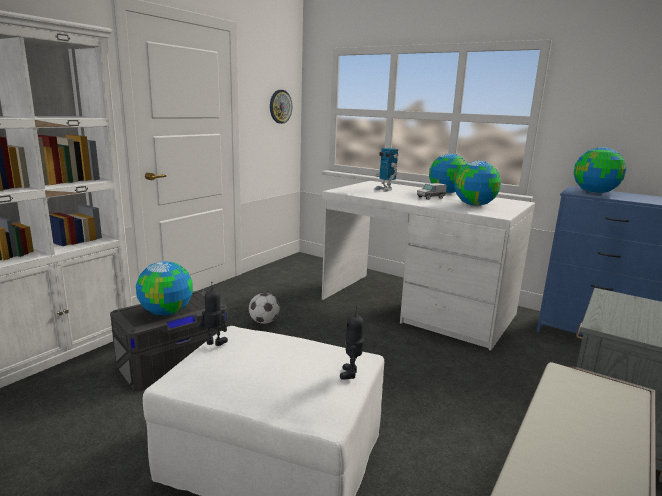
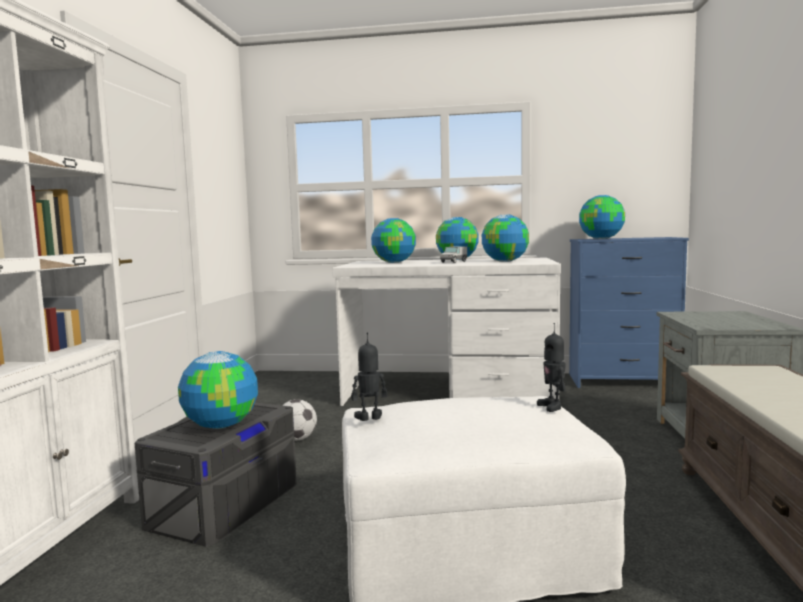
camera: 25 degrees left, 10 degrees down
wall clock [270,90,292,124] -> none
toy robot [375,148,398,192] -> globe [371,218,416,263]

